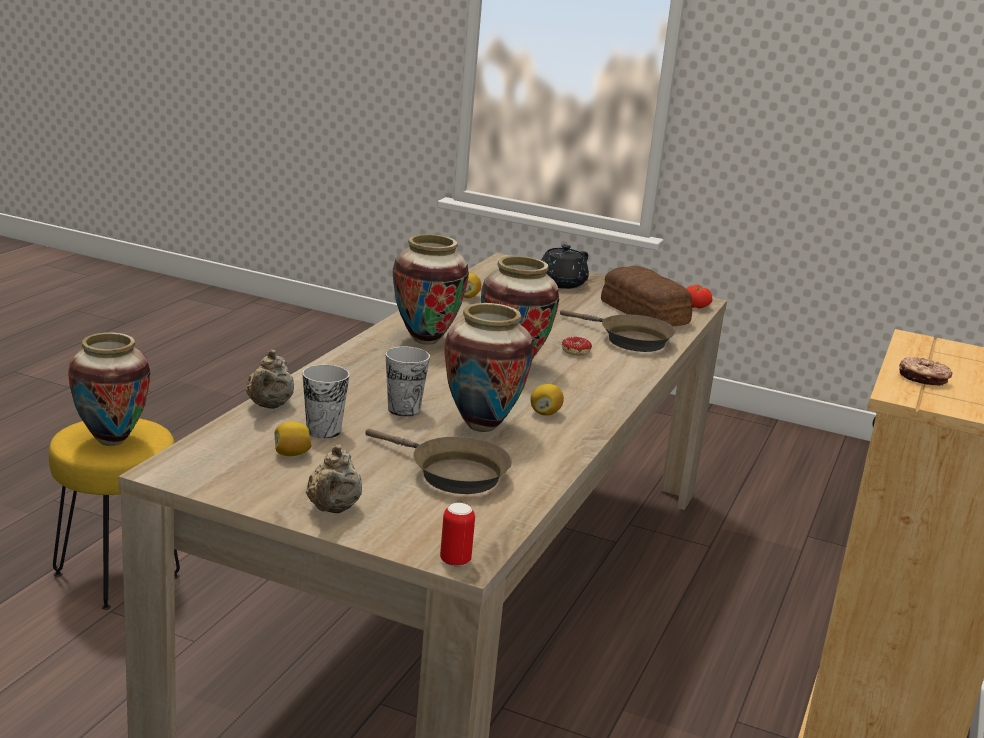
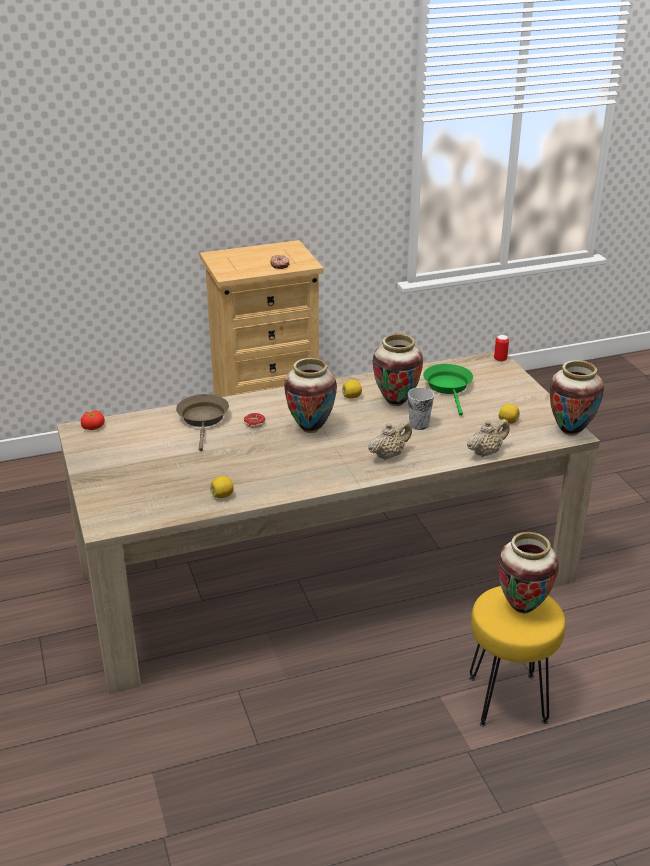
camera: 130 degrees left, 10 degrees up
cup [302,364,350,438] -> none
beige teapot [306,444,362,513] -> beige teapot moved to [368,421,412,460]
brown frying pan [365,429,512,494] -> green frying pan [423,364,473,416]
vase [393,234,469,345] -> vase moved to [550,360,604,436]
black teapot [541,244,589,289] -> none
bread [601,266,693,326] -> none

